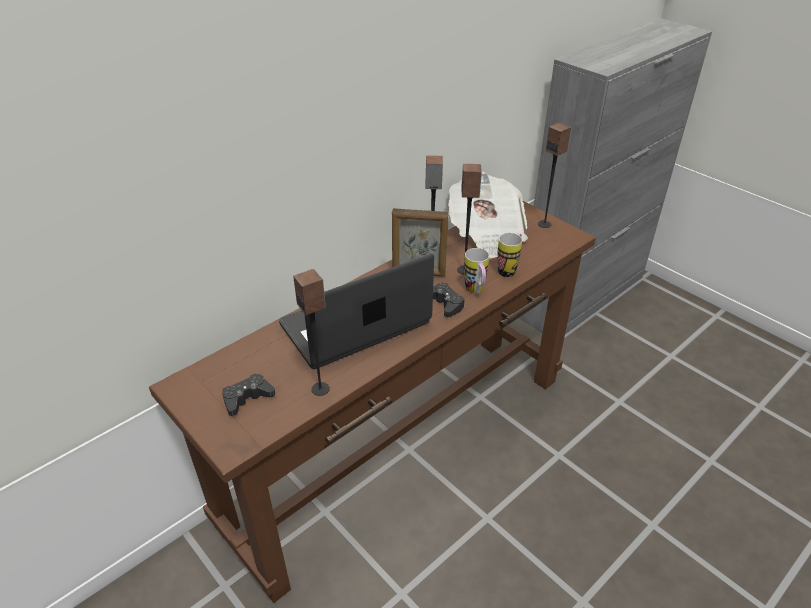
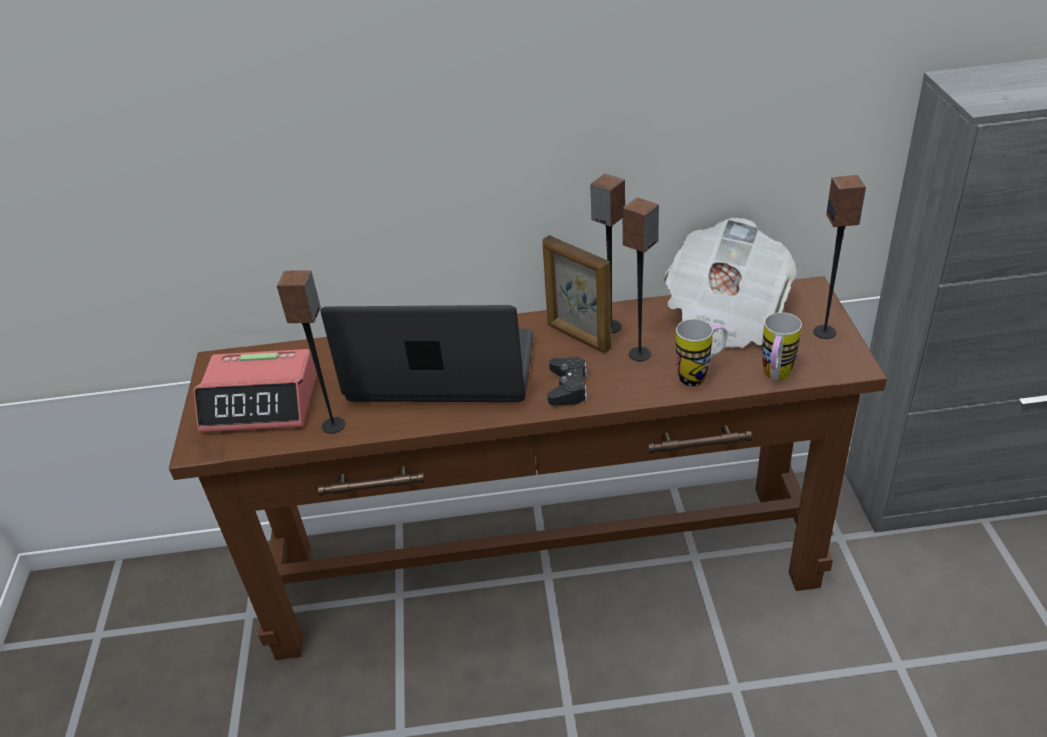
camera: 40 degrees right, 0 degrees up
black game controller [222,373,275,416] -> alarm clock [193,349,317,433]
mug [464,248,489,294] -> mug moved to [762,312,802,380]

